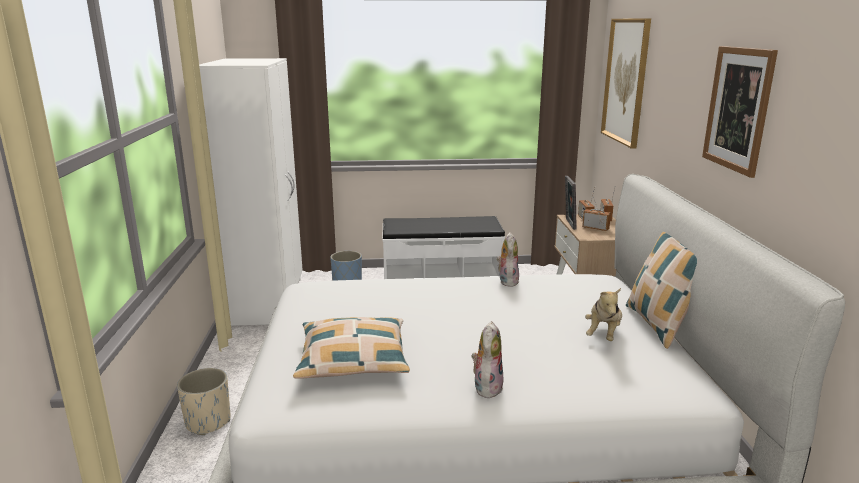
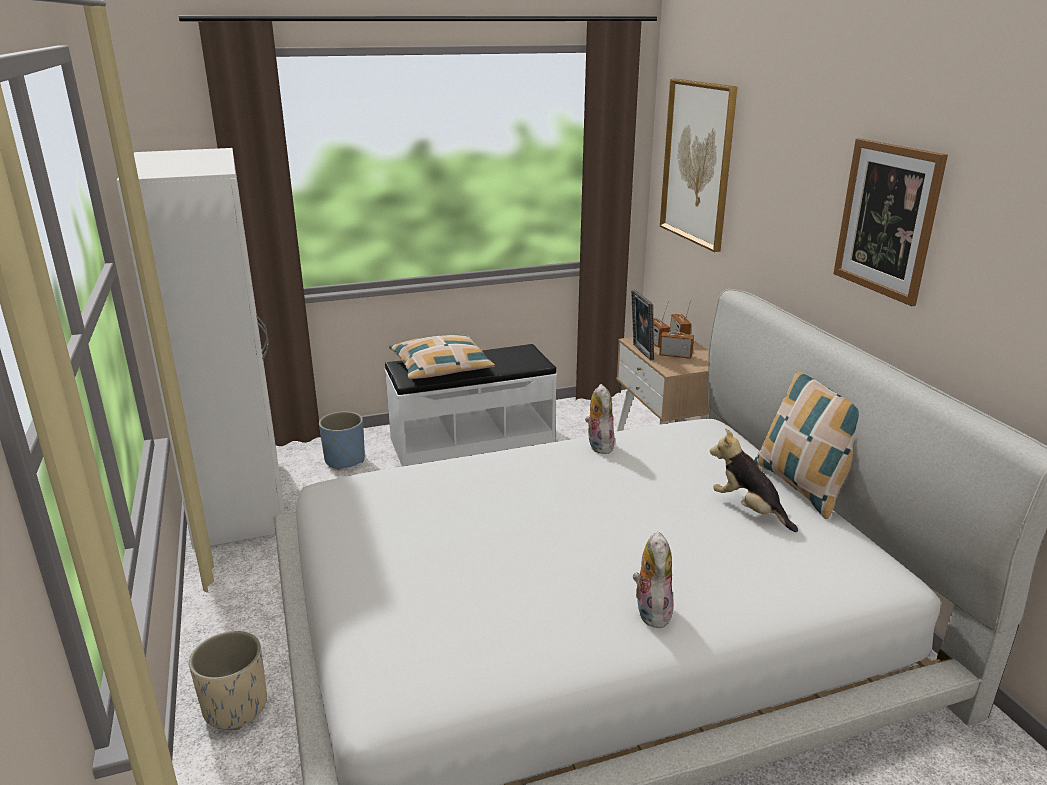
camera: 15 degrees left, 5 degrees up
pillow [293,317,410,379] -> pillow moved to [389,334,495,379]
plush toy [585,288,622,341] -> plush toy turned 135 degrees clockwise [710,428,798,532]

